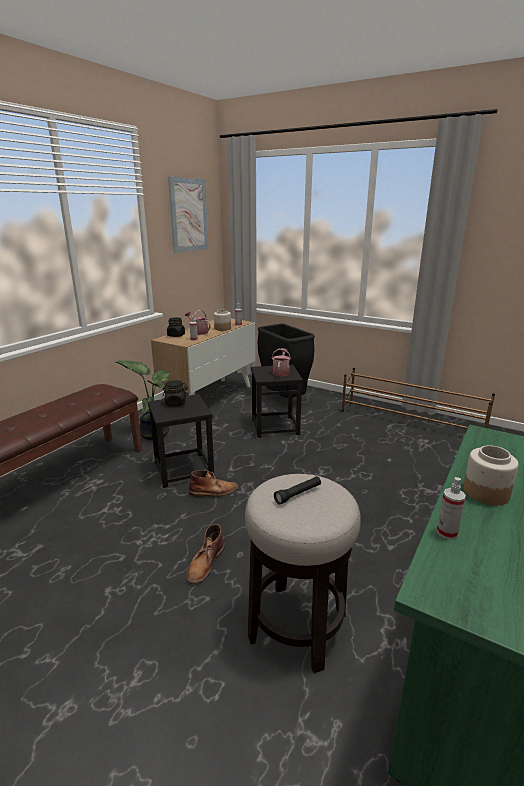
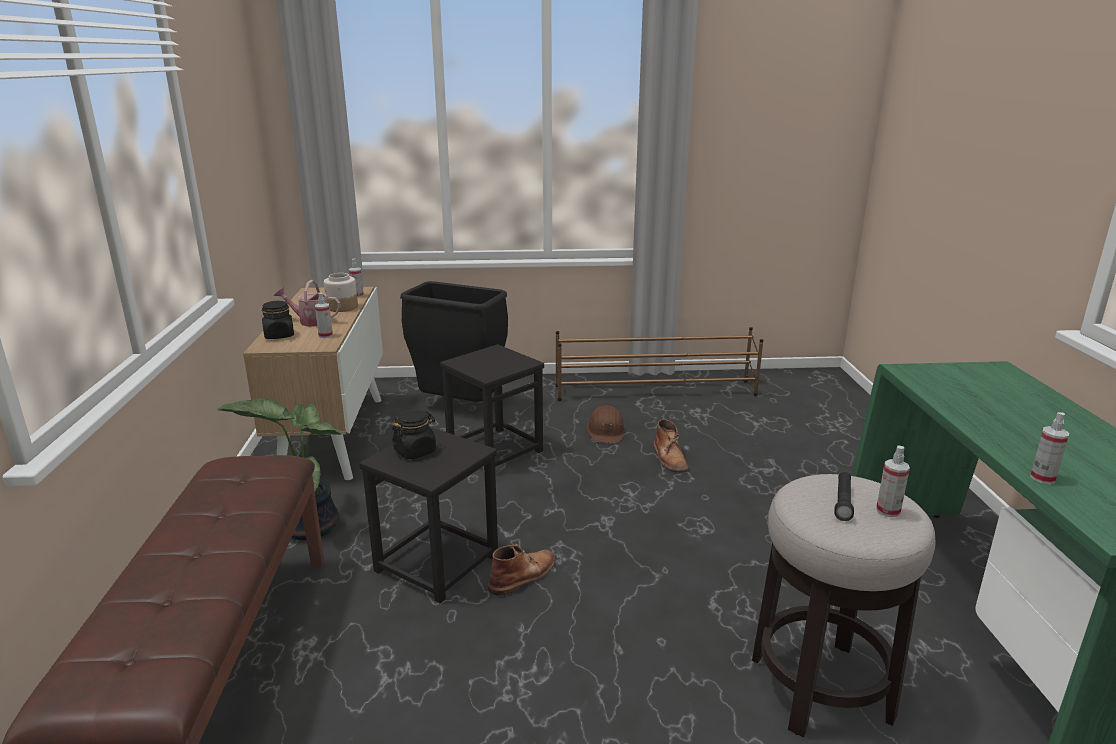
camera: 35 degrees left, 0 degrees up
picture [168,177,208,253] -> none
brown boot [186,524,225,584] -> brown boot moved to [653,419,688,472]
watering can [272,348,291,376] -> none
jar [463,445,519,506] -> none
none -> brown hard hat [587,405,625,443]
none -> spray bottle [876,445,910,517]

